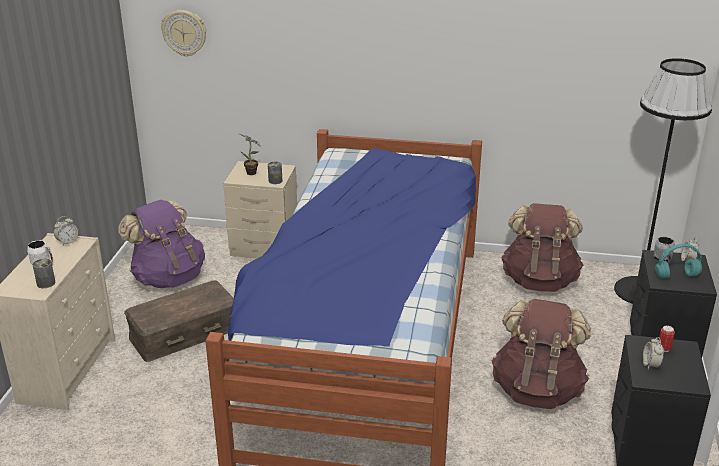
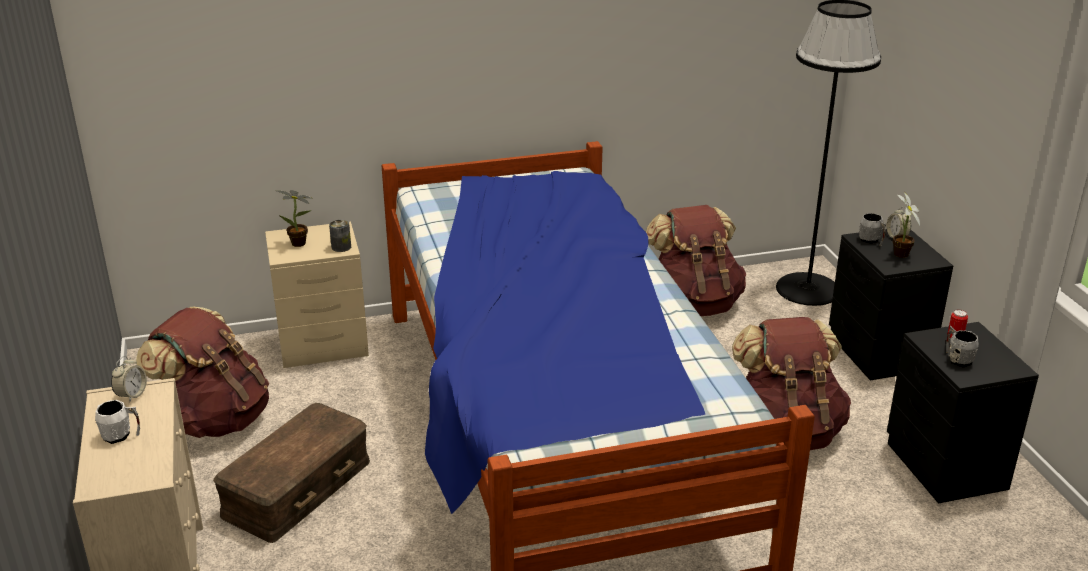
camera: 25 degrees left, 0 degrees up
can [33,259,55,288] -> none
purple backpack [118,200,205,288] -> brown backpack [136,307,269,438]
wall clock [161,10,206,57] -> none
alarm clock [642,337,664,370] -> grey mug [946,326,979,368]
turquoise headphones [655,244,702,278] -> potted plant [893,192,920,258]

